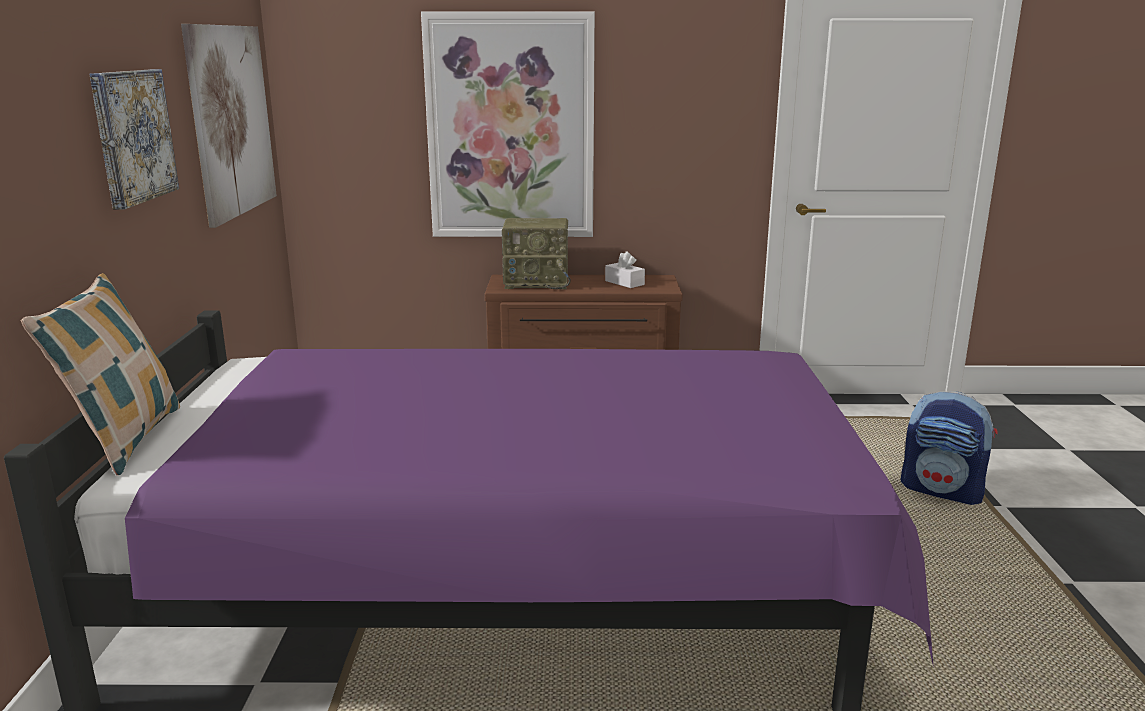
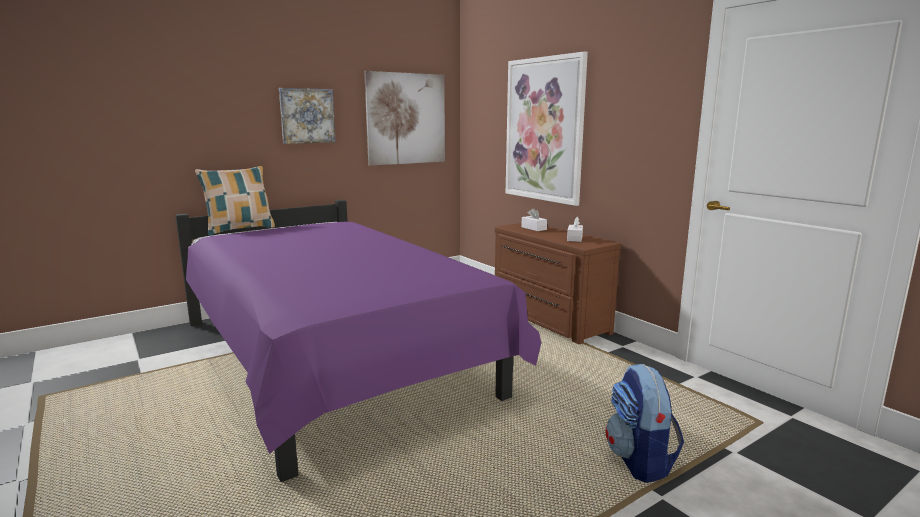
camera: 55 degrees right, 5 degrees down
radio [502,218,571,289] -> white tissue box [521,208,547,231]

